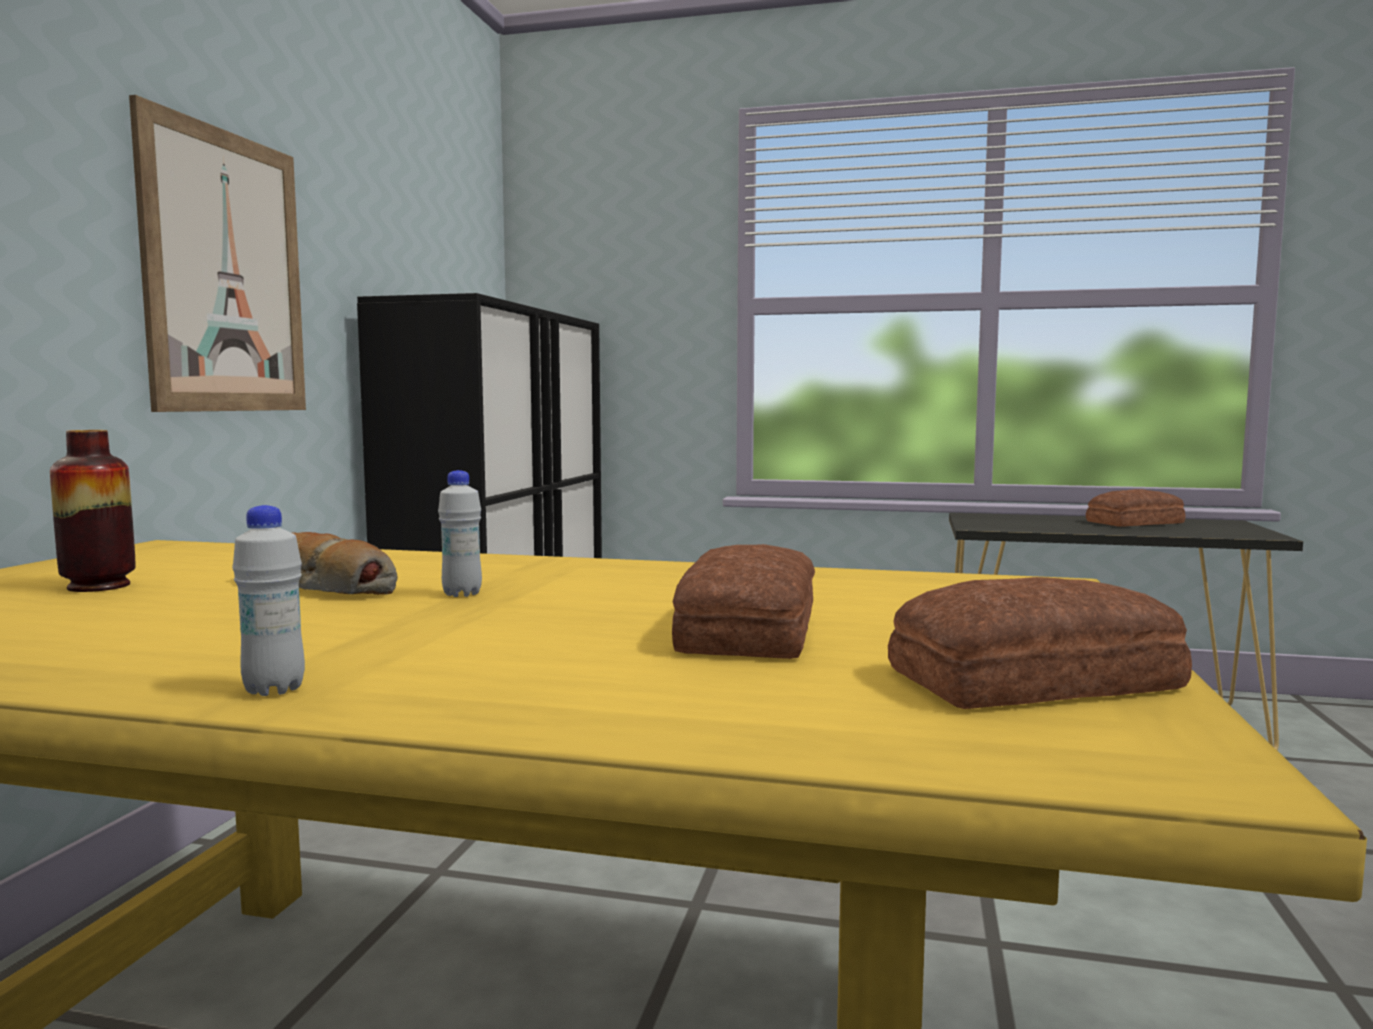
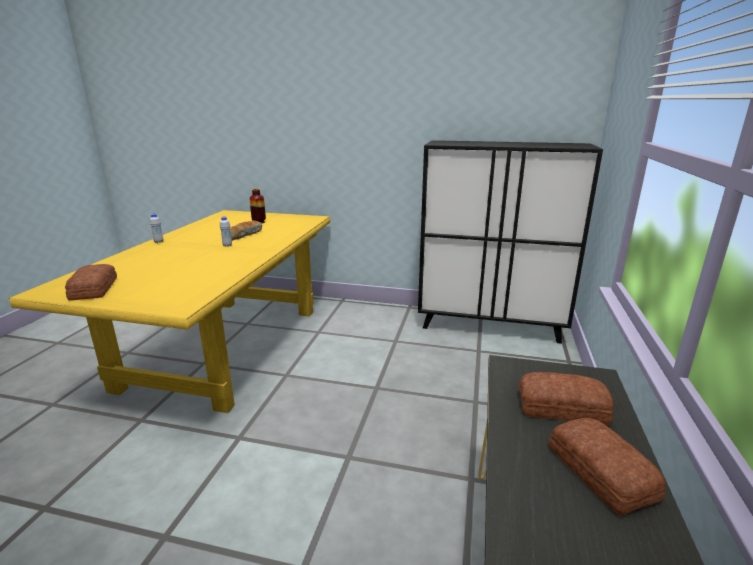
camera: 90 degrees right, 15 degrees up
picture [129,95,306,412] -> none
bread [672,544,815,659] -> bread moved to [519,372,614,425]

